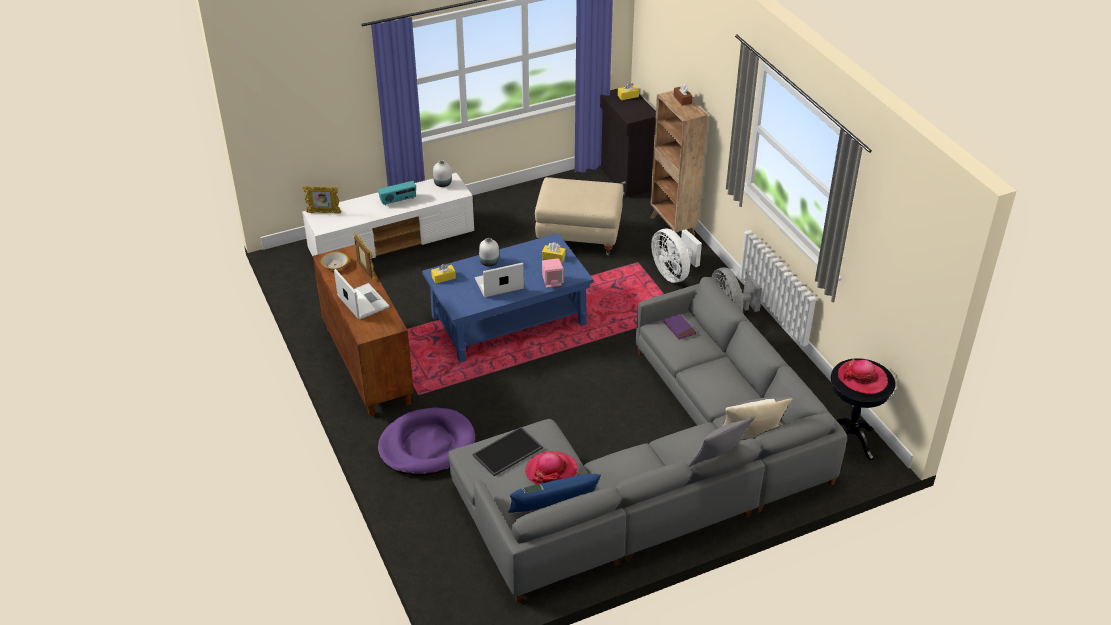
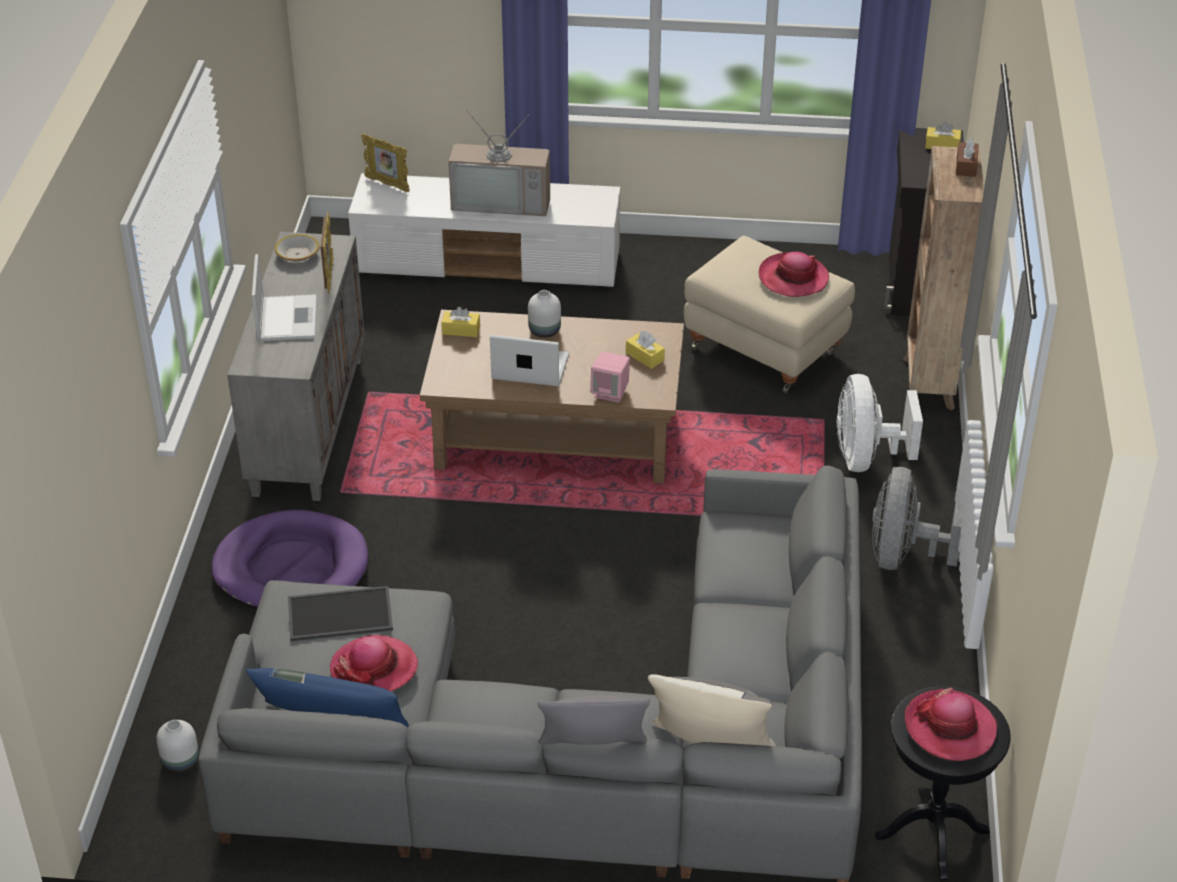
camera: 30 degrees right, 0 degrees up
brown cabinet [313,245,414,417] -> grey cabinet [227,232,365,501]
radio [378,181,416,206] -> television [448,110,550,216]
blue coffee table [422,233,593,363] -> brown coffee table [420,310,684,484]
white vase [433,160,452,187] -> white vase moved to [156,720,199,772]
purple book [663,314,696,340] -> none
none -> hat [759,252,829,297]

